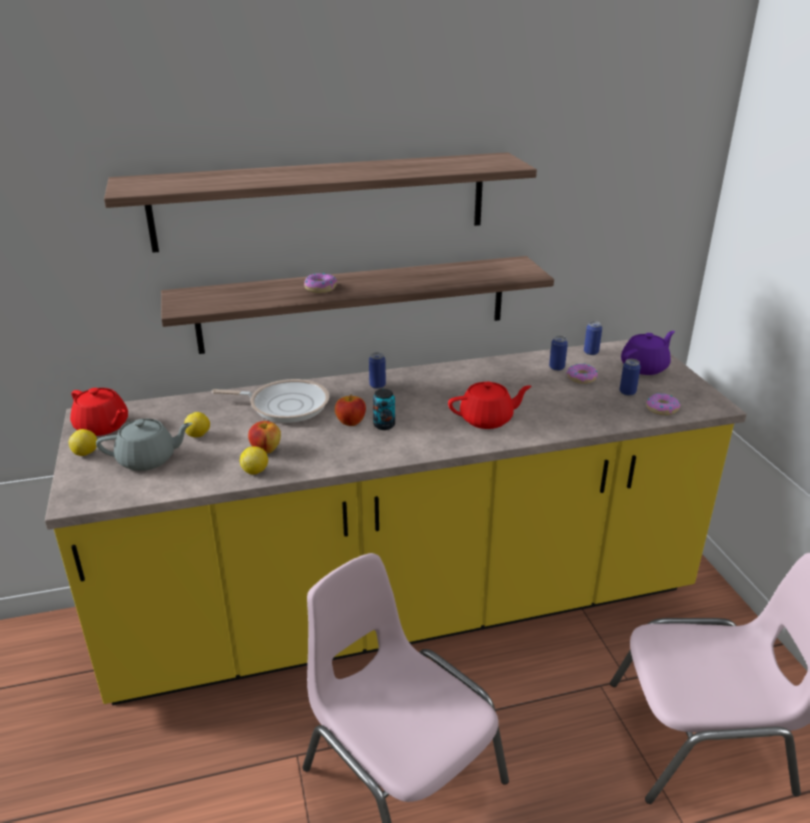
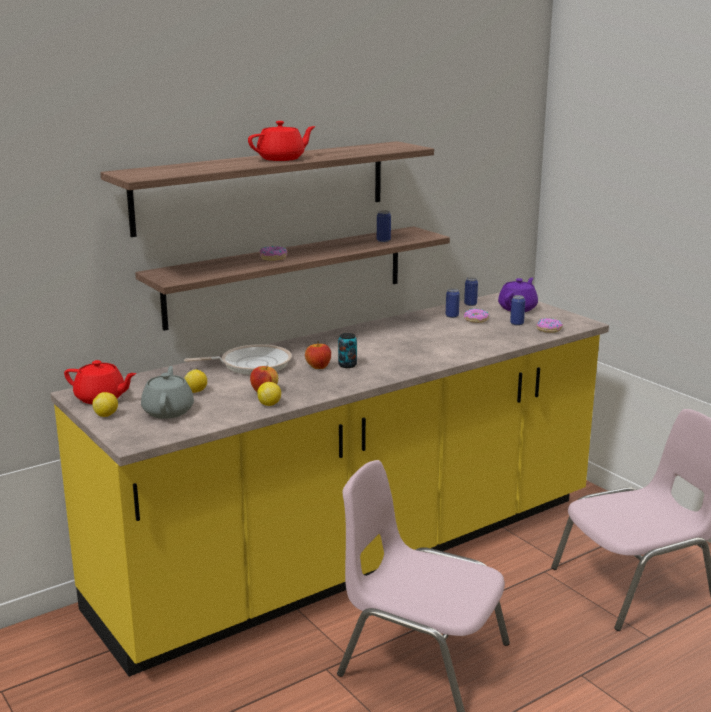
camera: 20 degrees left, 10 degrees down
grey teapot [96,419,193,471] -> grey teapot turned 60 degrees counterclockwise [141,366,194,419]
can [369,352,386,389] -> can moved to [377,210,391,242]
red teapot [448,381,532,429] -> red teapot moved to [248,121,316,161]

